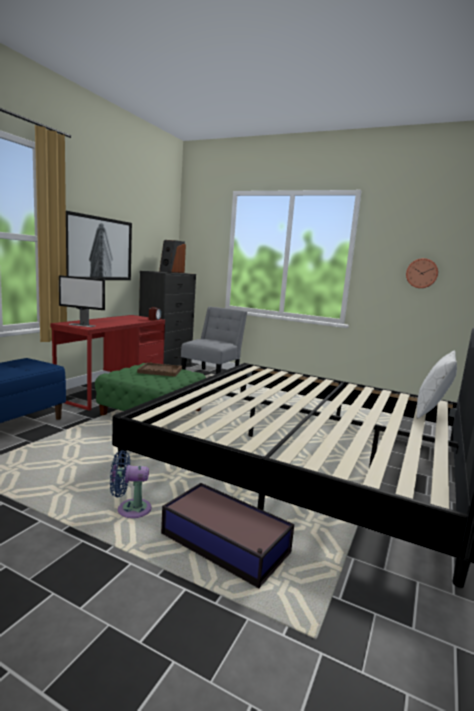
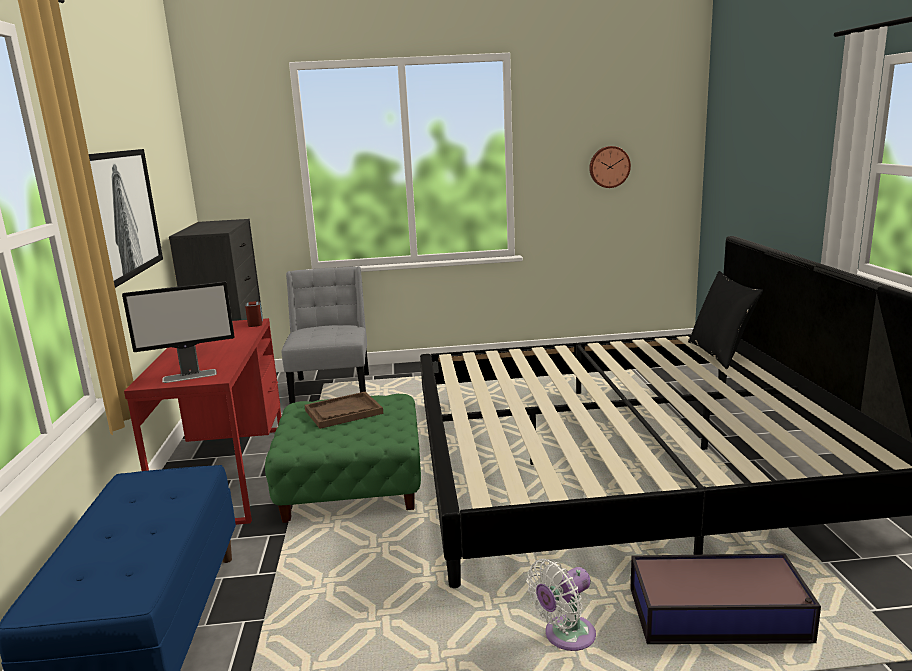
camera: 30 degrees left, 5 degrees up
blue fan [110,450,152,518] -> white fan [527,559,596,651]
speaker [159,240,186,273] -> none
white pillow [417,351,457,418] -> black pillow [688,271,763,369]

